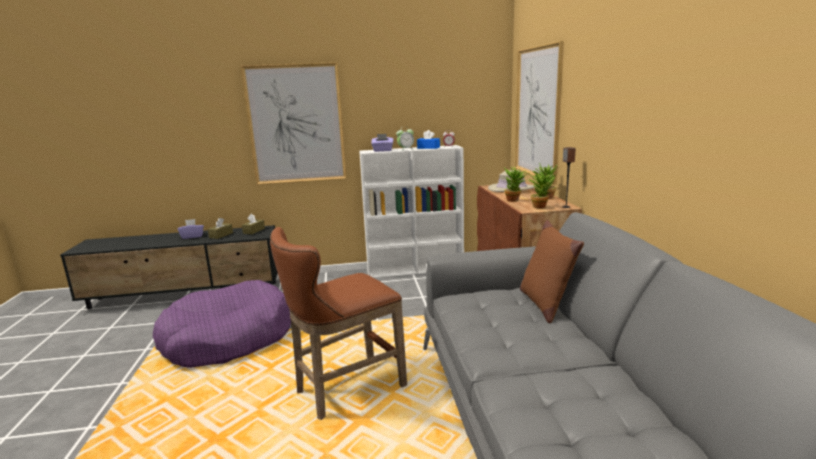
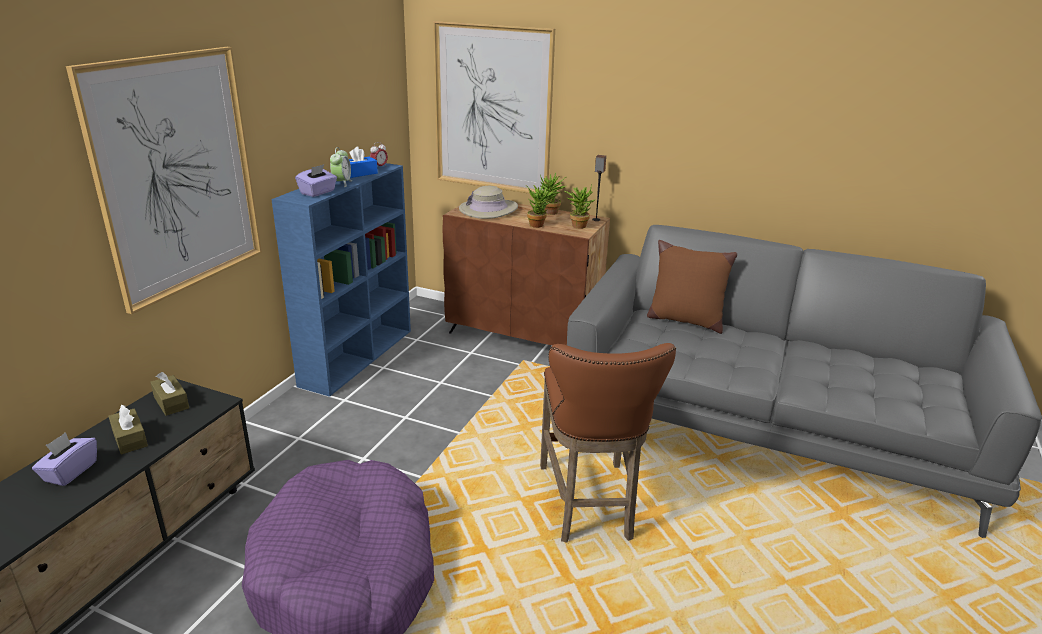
camera: 60 degrees left, 10 degrees up
white bookcase [359,145,464,278] -> blue bookcase [271,163,411,397]

